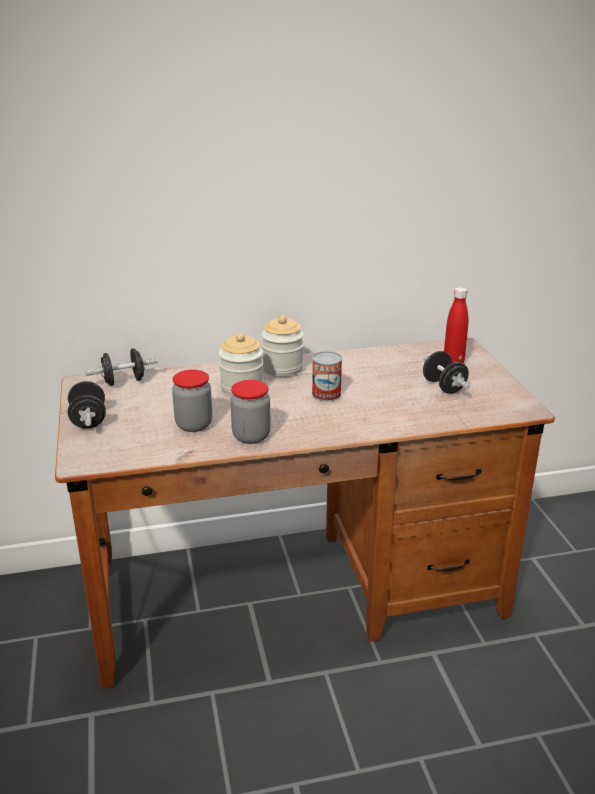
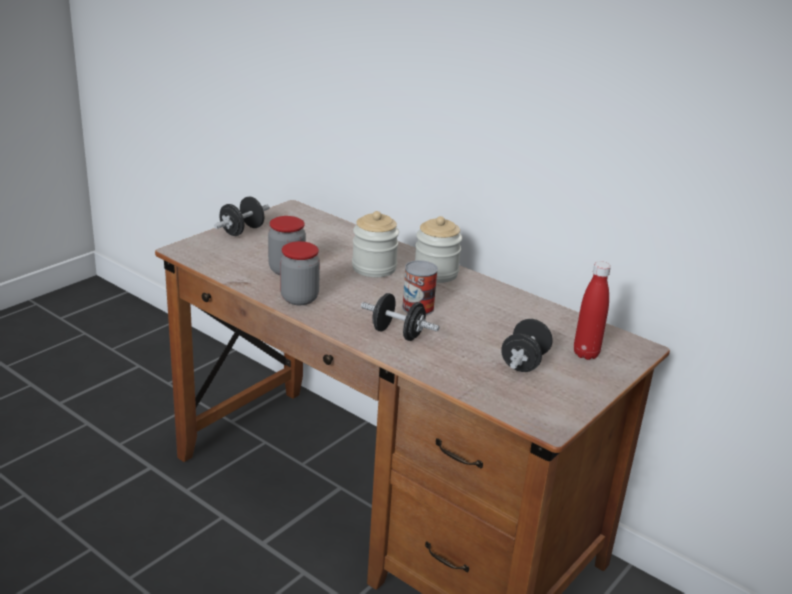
camera: 50 degrees right, 0 degrees up
black dumbbell [85,348,158,386] -> black dumbbell moved to [361,293,440,341]

